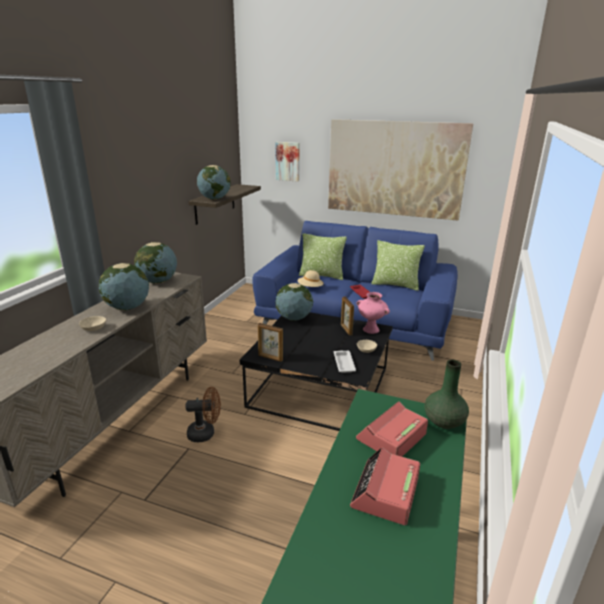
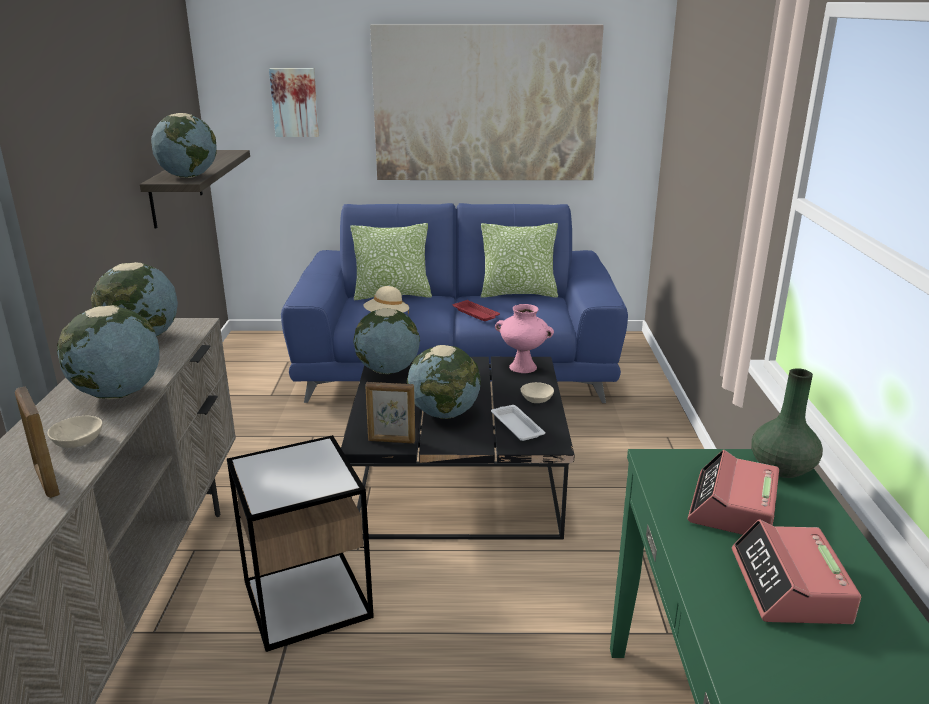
camera: 20 degrees left, 0 degrees up
brown fan [186,387,221,442] -> side table [227,435,374,652]
picture frame [341,297,354,336] -> picture frame moved to [15,386,60,498]
none -> globe [407,345,481,419]

